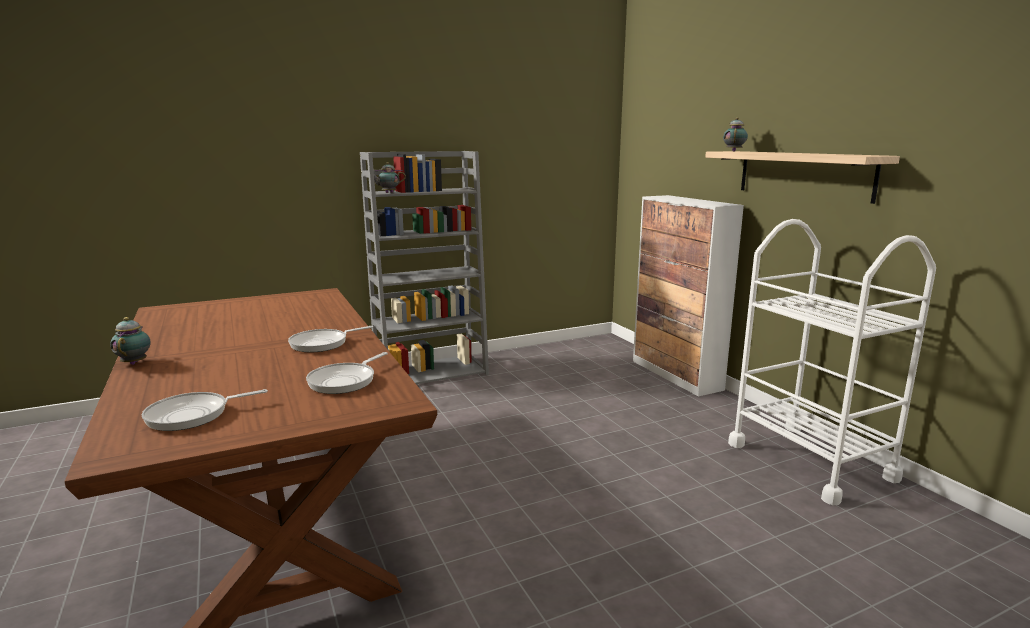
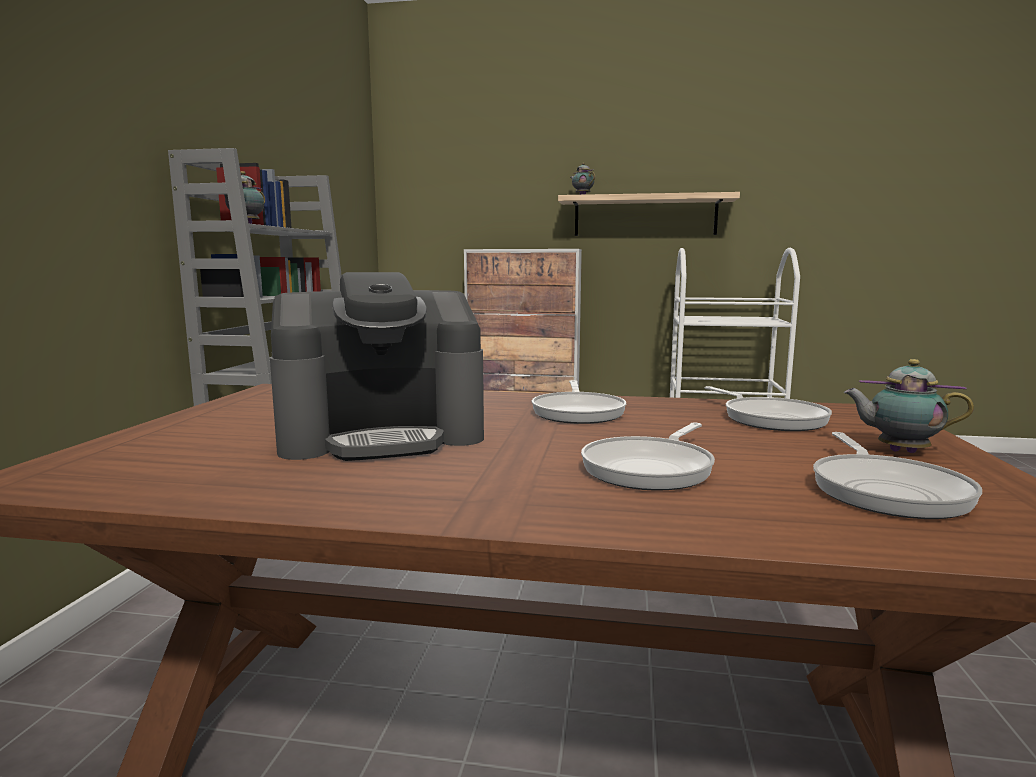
camera: 55 degrees left, 5 degrees down
teapot [110,317,151,365] -> teapot moved to [844,359,974,453]
none -> coffee machine [270,272,484,461]
none -> frying pan [581,423,715,491]

